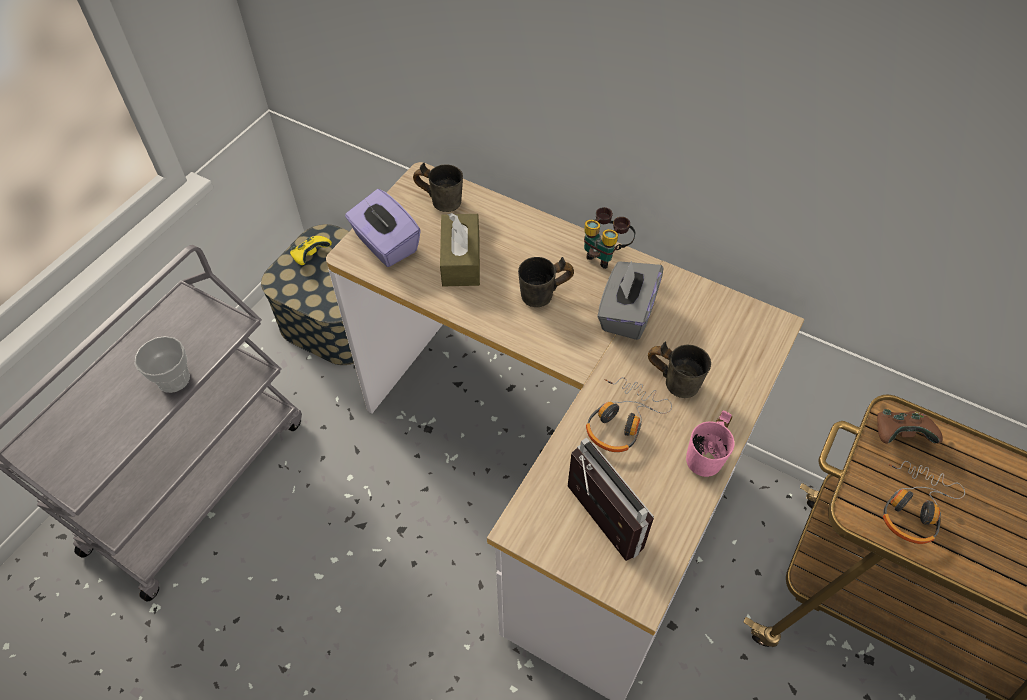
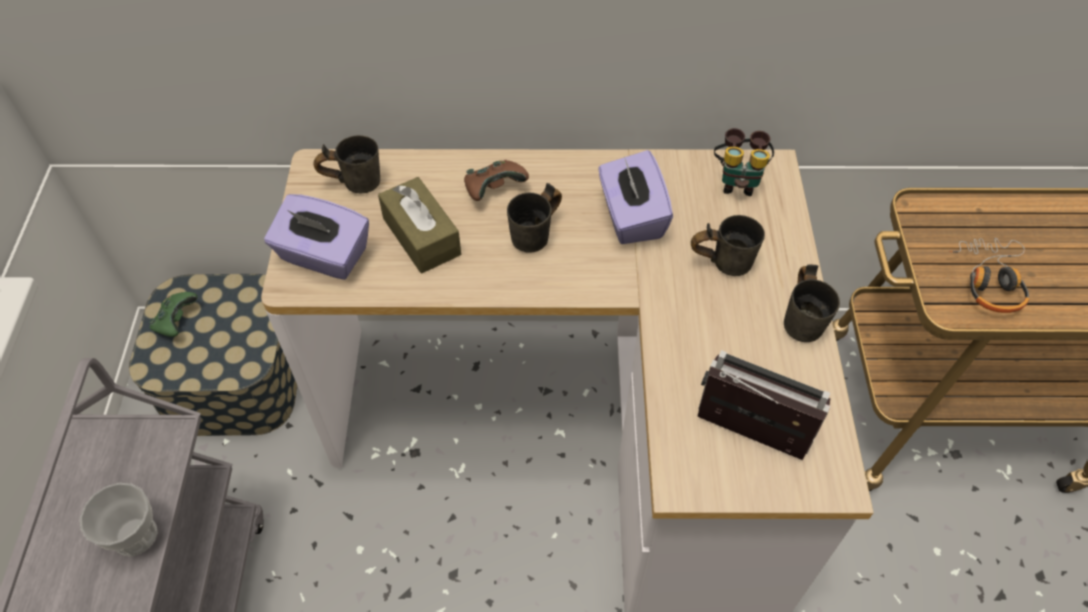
camera: 30 degrees left, 0 degrees up
yellow game controller [290,235,332,265] -> green game controller [149,292,198,337]
binoculars [584,207,635,269] -> binoculars moved to [714,128,774,196]
headphones [586,377,672,452] -> none
grey tissue box [597,261,663,340] -> purple tissue box [598,150,673,244]
pink mug [686,411,735,477] -> grey mug [784,264,840,342]
brown game controller [877,409,943,444] -> brown game controller moved to [464,160,529,201]

